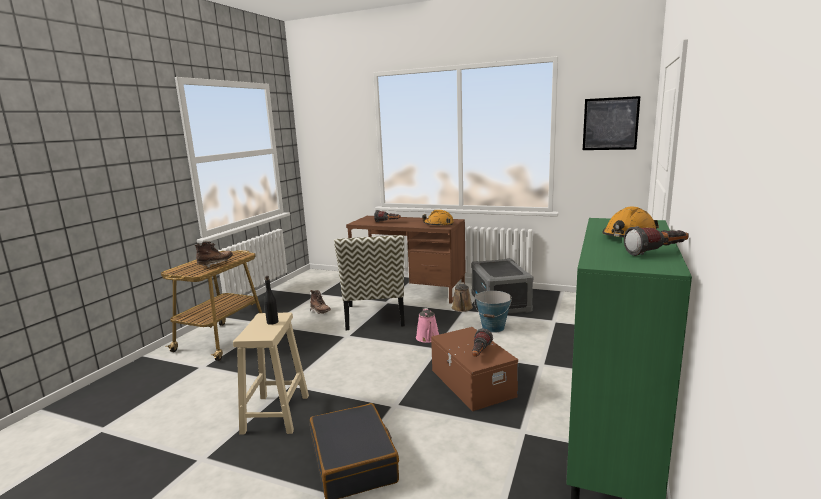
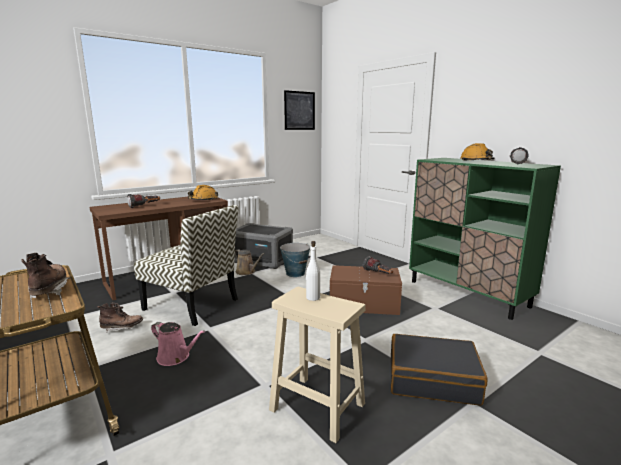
camera: 60 degrees left, 0 degrees up
black bottle [264,276,278,325] -> white bottle [306,241,320,301]
pink watering can [416,308,439,343] -> pink watering can moved to [151,322,205,366]

